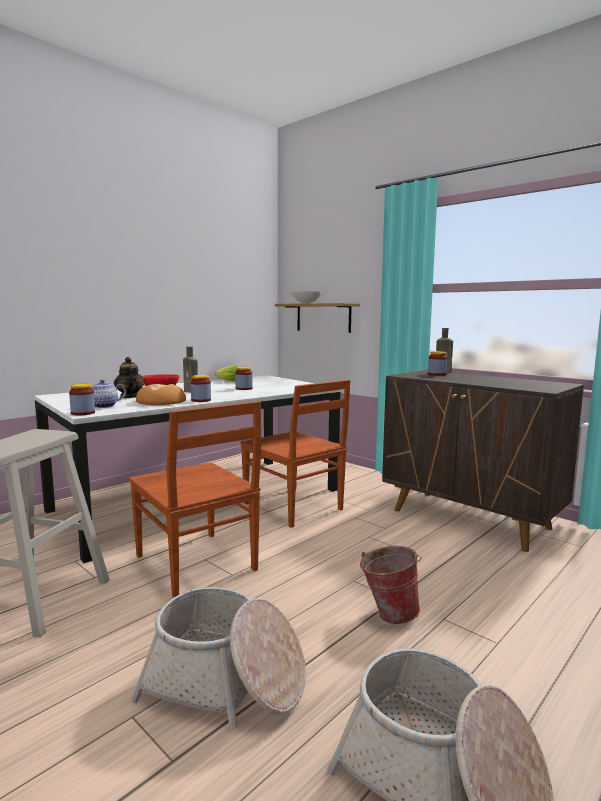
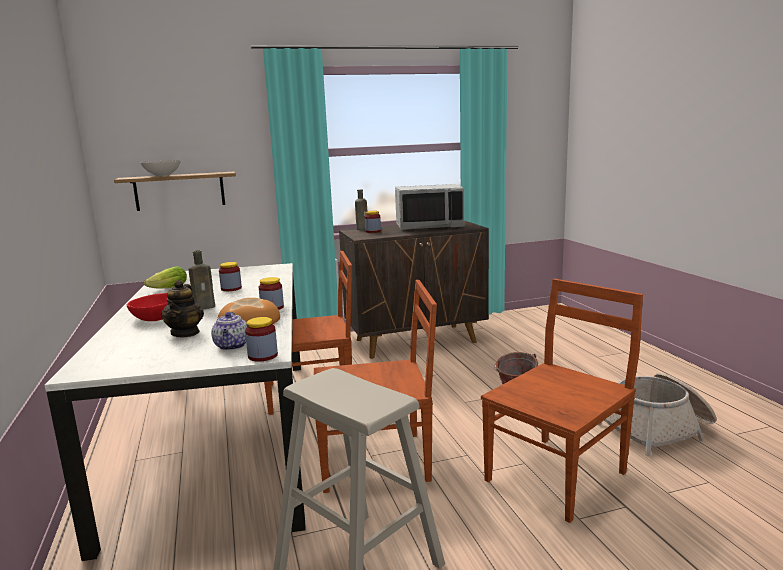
camera: 60 degrees left, 5 degrees up
teapot [114,357,145,398] -> teapot turned 90 degrees counterclockwise [161,280,204,337]
basket [131,587,306,729] -> brown chair [481,279,643,523]
none -> grey microwave [395,184,464,230]

